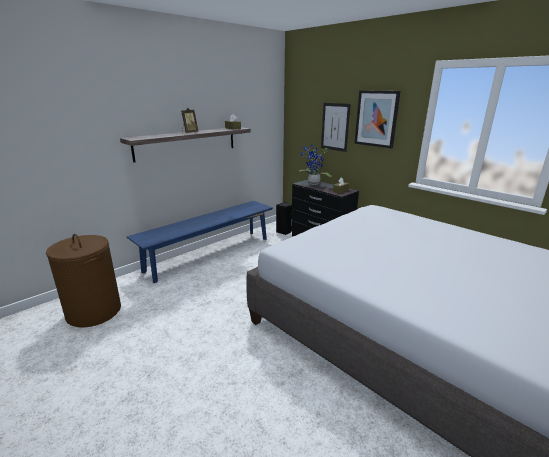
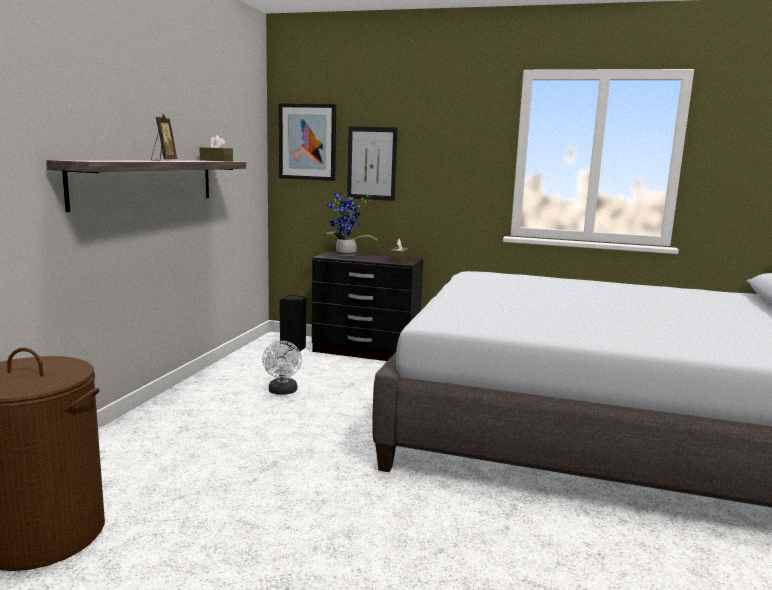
camera: 30 degrees left, 10 degrees down
blue bench [127,201,273,283] -> none
picture [354,90,401,149] -> picture moved to [279,103,336,181]
none -> white fan [262,341,302,395]

